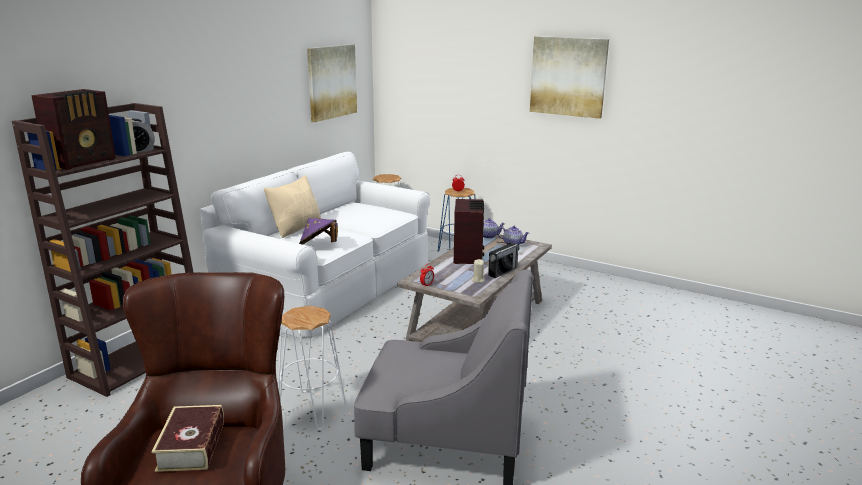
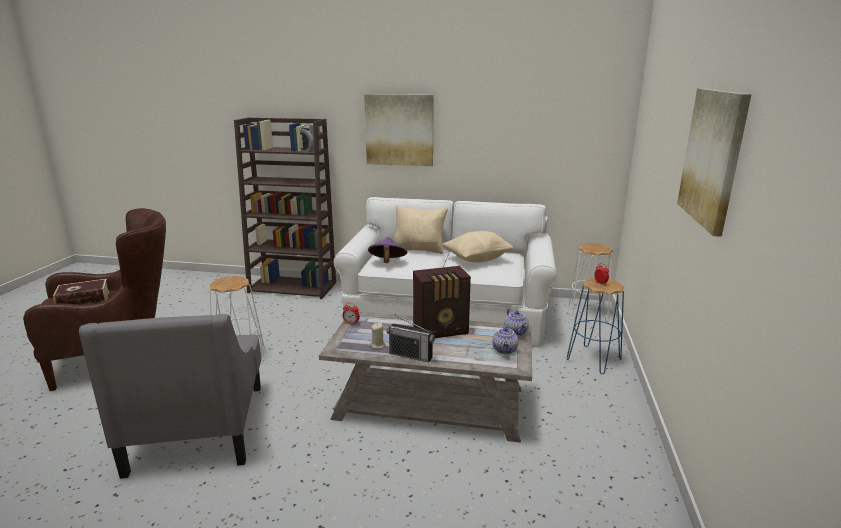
camera: 70 degrees right, 0 degrees up
radio [31,89,116,170] -> none
picture [307,44,357,122] -> picture moved to [364,94,434,166]
none -> beige pillow [442,231,514,262]

